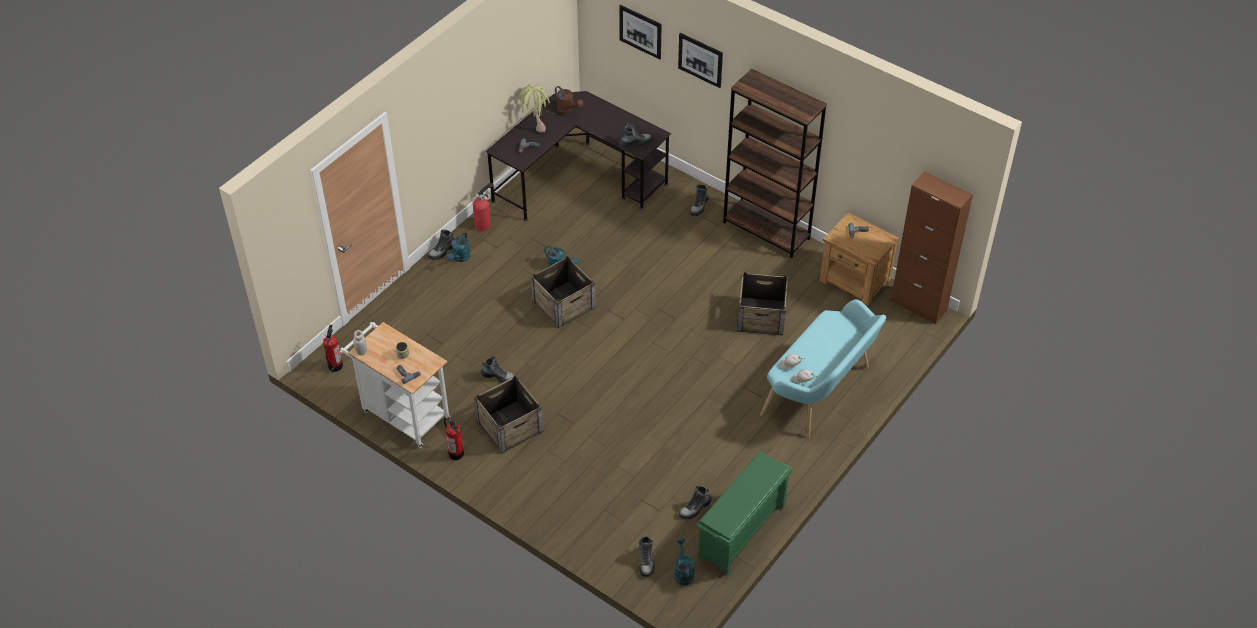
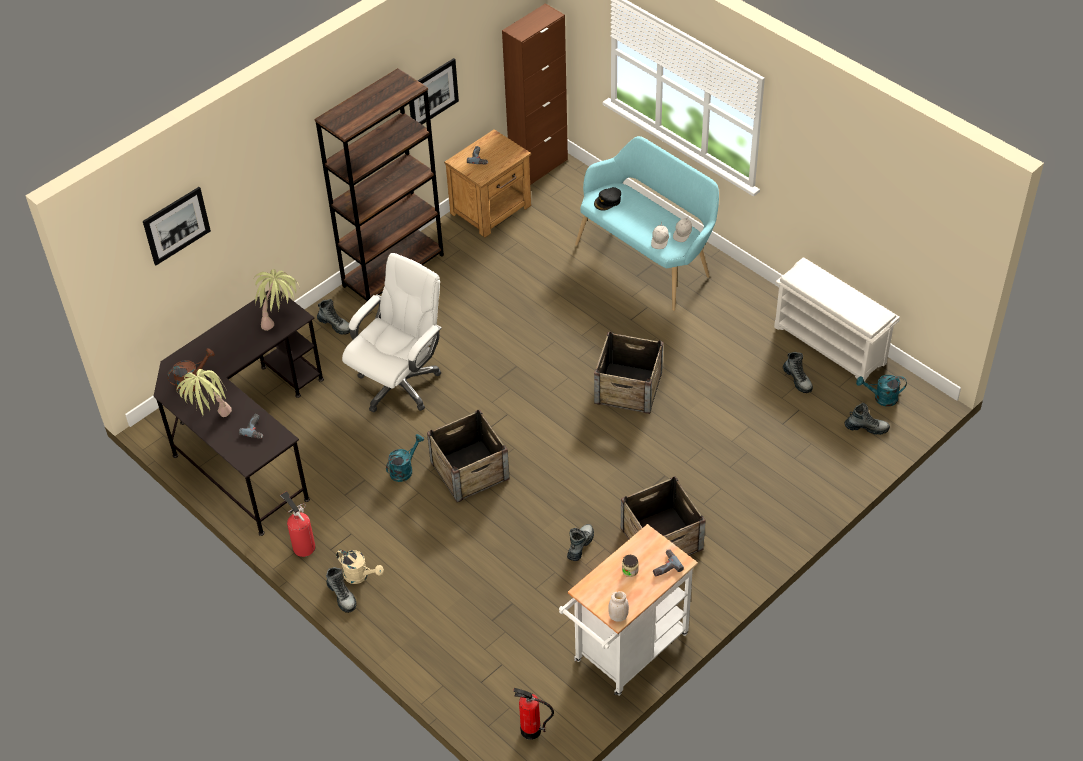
camera: 80 degrees left, 0 degrees up
fire extinguisher [444,418,464,460] -> none
turquoise watering can [447,232,471,262] -> beige watering can [336,550,384,584]
boot [619,123,652,147] -> potted plant [254,269,299,331]
picture [678,33,723,88] -> picture moved to [409,58,459,124]
green shoe rack [696,451,792,576] -> white shoe rack [774,257,900,385]
crate [737,272,788,336] -> crate moved to [594,332,663,414]
none -> white office chair [342,253,442,412]
none -> black cap [594,187,621,210]

